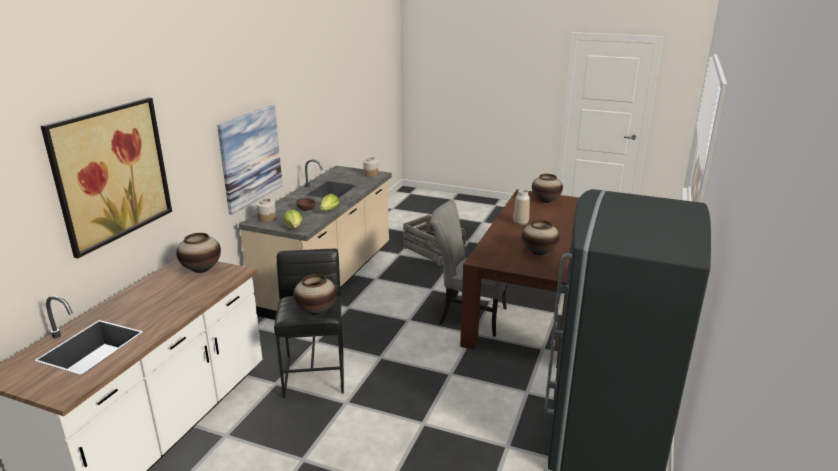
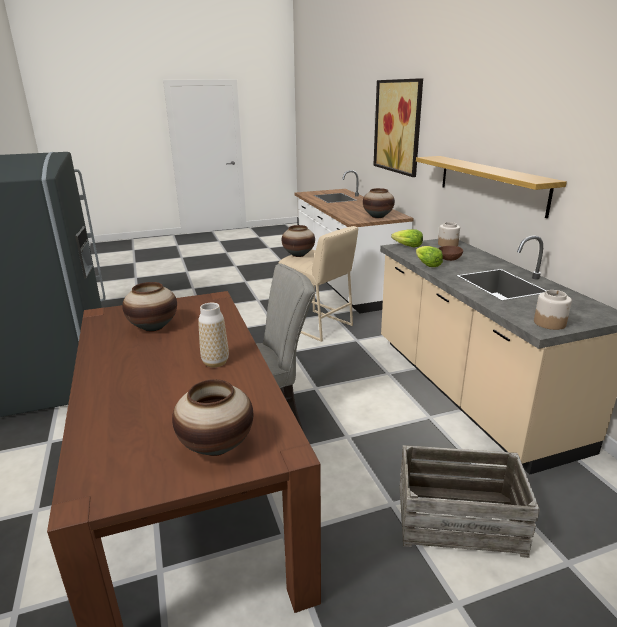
camera: 140 degrees right, 0 degrees up
picture [217,105,283,215] -> shelf [416,156,567,218]
black stool [274,248,344,398] -> beige stool [278,226,358,342]

